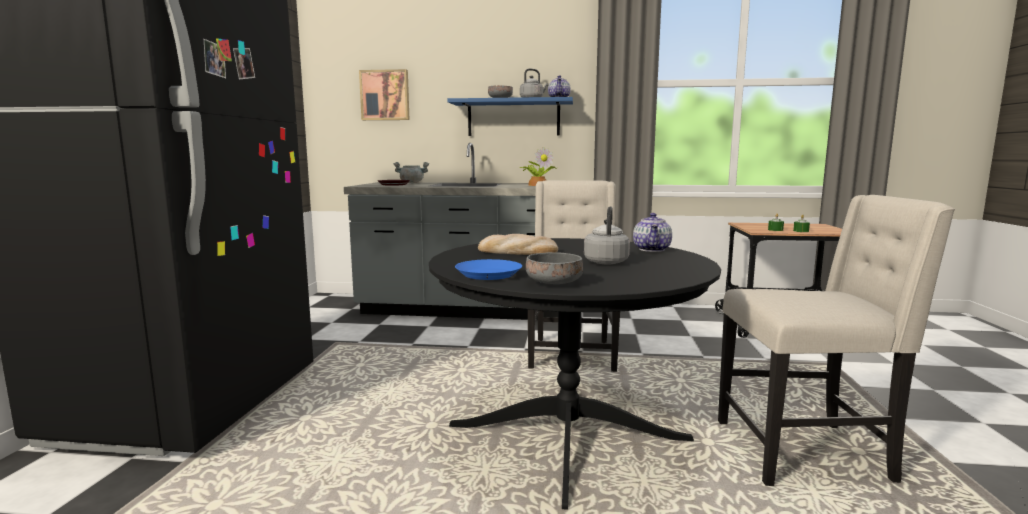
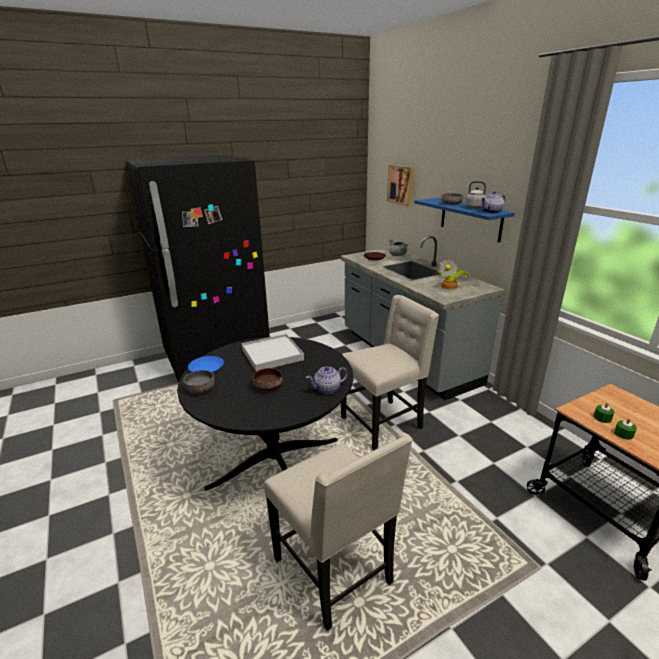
camera: 55 degrees right, 15 degrees up
bread [478,234,558,255] -> white tray [242,334,304,372]
grey kettle [584,206,630,264] -> brown bowl [253,368,283,391]

